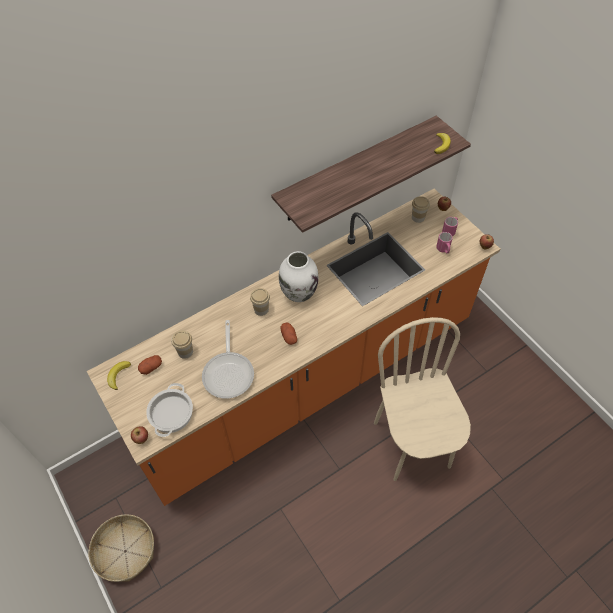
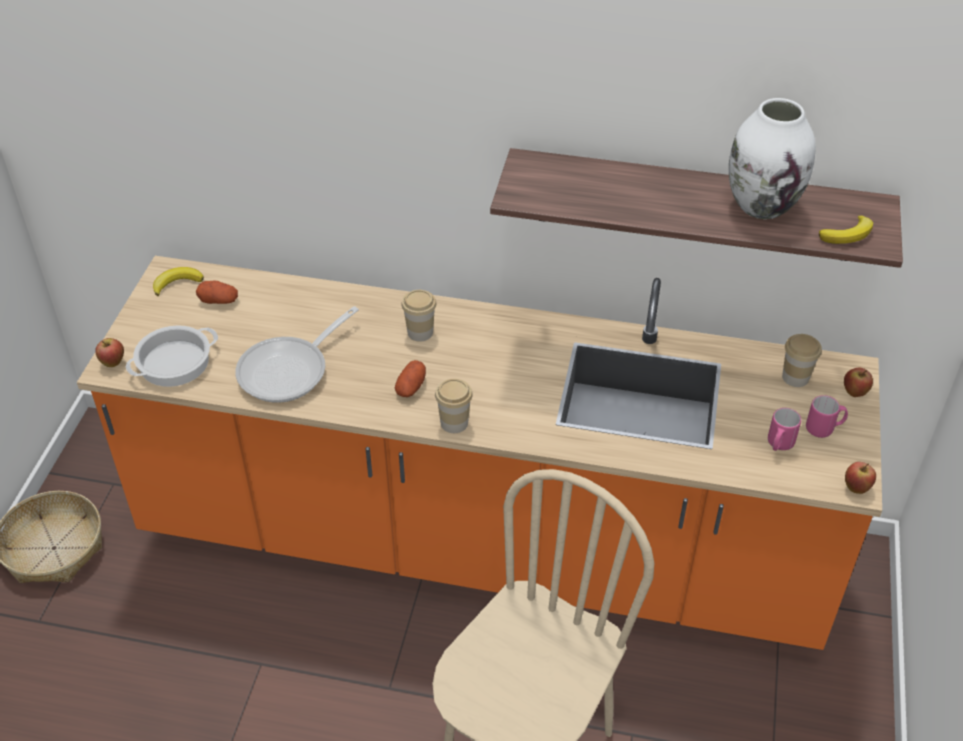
camera: 45 degrees right, 10 degrees down
cup [171,330,193,359] -> cup moved to [435,379,473,433]
white vase [279,251,319,302] -> white vase moved to [729,98,816,219]

